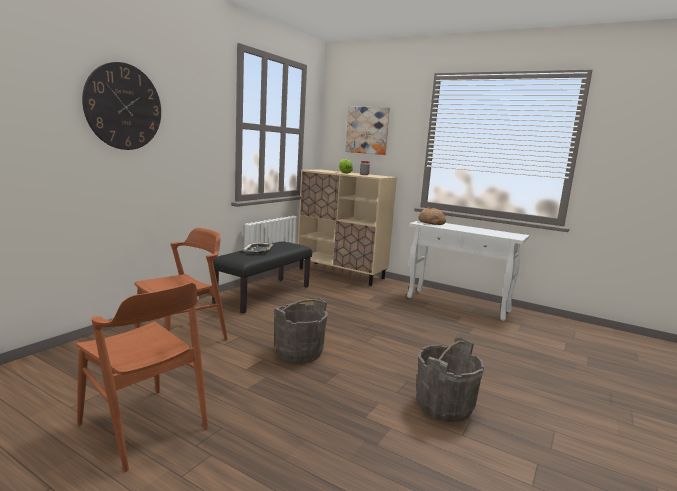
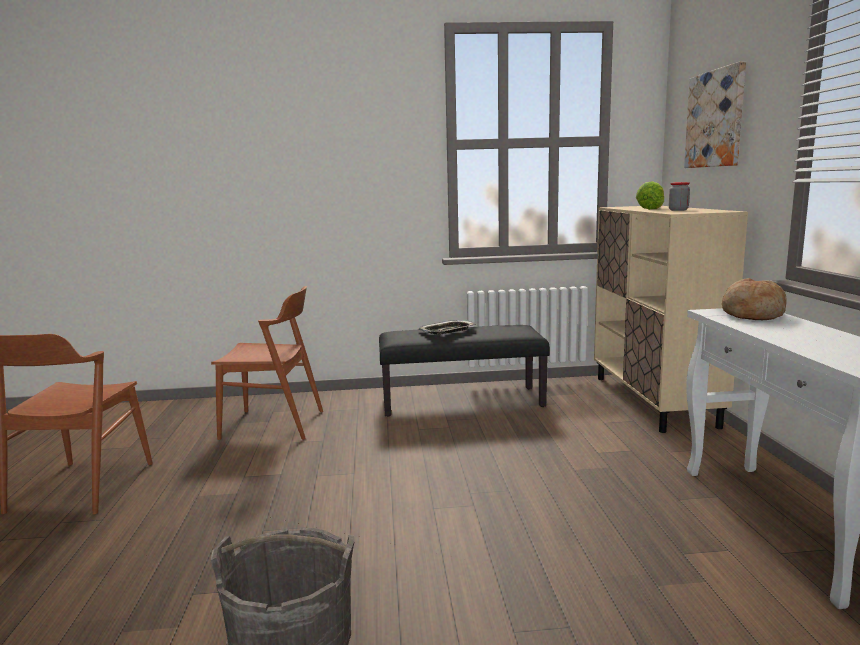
camera: 55 degrees right, 0 degrees up
wall clock [82,62,161,150] -> none
grey bucket [274,298,328,363] -> none

